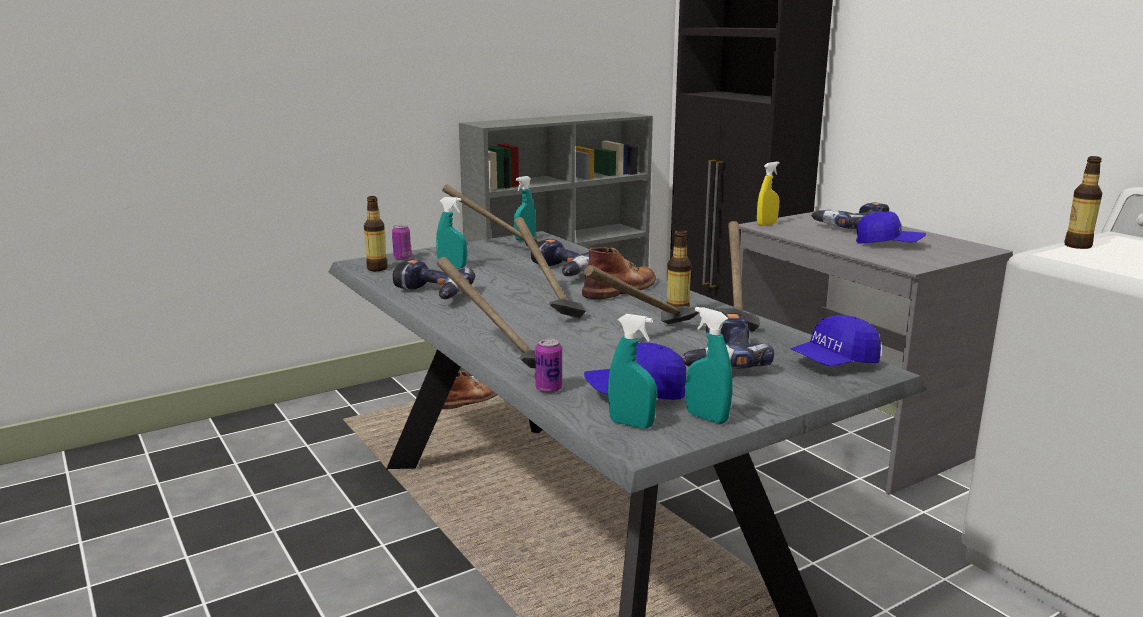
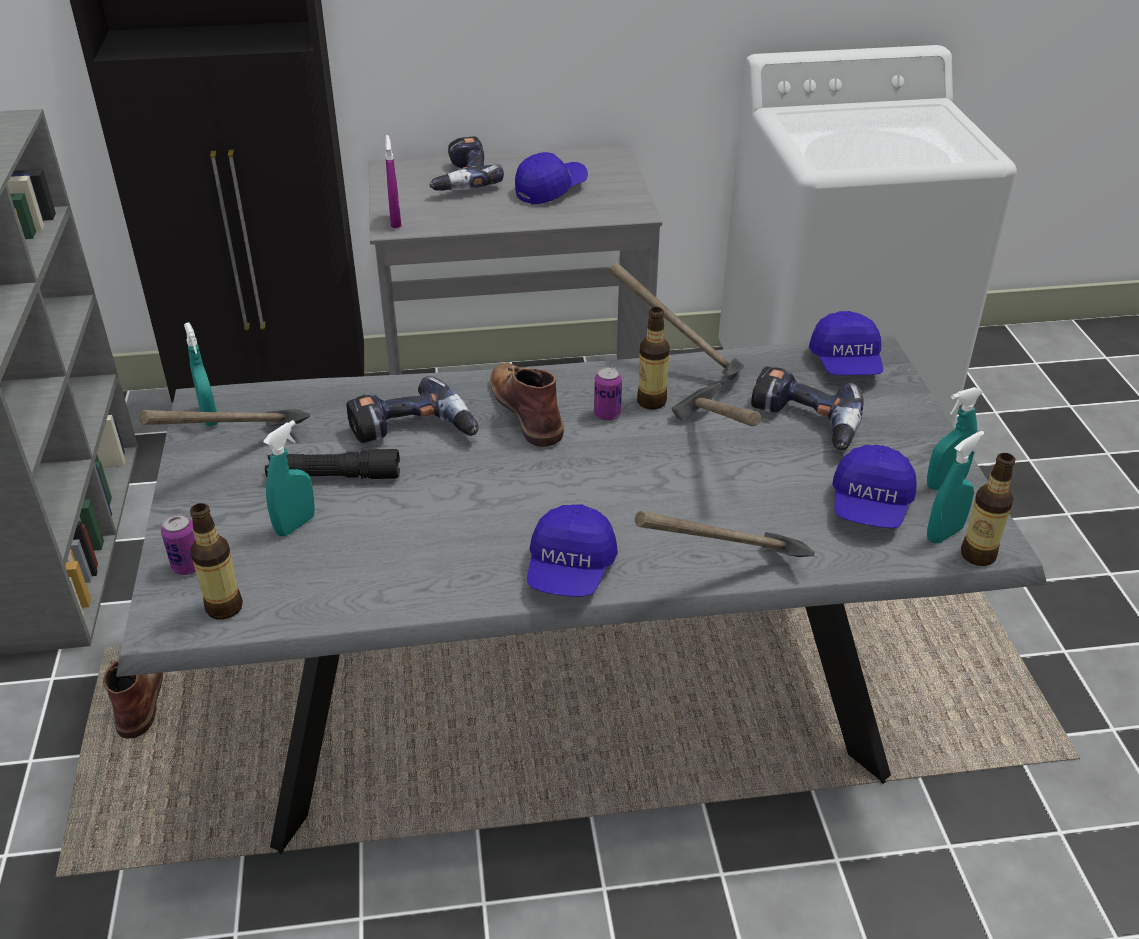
camera: 65 degrees left, 20 degrees up
power drill [393,260,475,299] -> none
hammer [514,217,586,318] -> none
can [535,338,562,393] -> can moved to [594,366,622,421]
yellow spray bottle [757,162,780,226] -> purple spray bottle [385,135,401,228]
bottle [1064,156,1102,249] -> bottle moved to [961,453,1016,566]
none -> black flashlight [265,449,400,479]
none -> blue cap [527,504,618,597]

